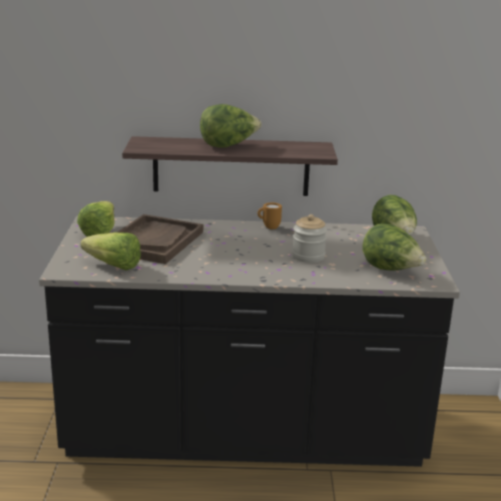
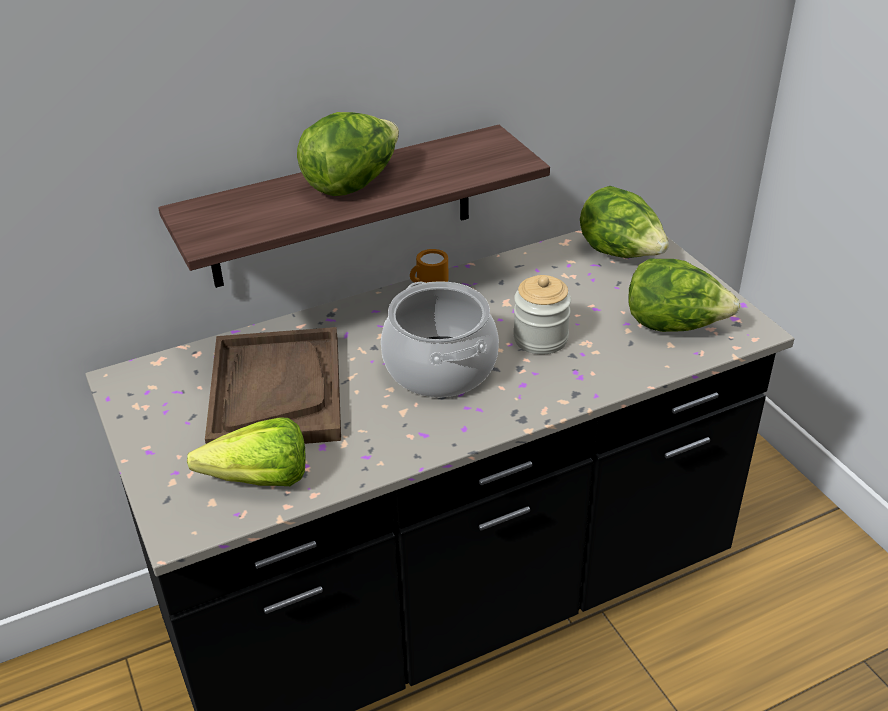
camera: 25 degrees left, 15 degrees up
lettuce [77,201,115,237] -> none
none -> cooking pot [381,281,499,397]

